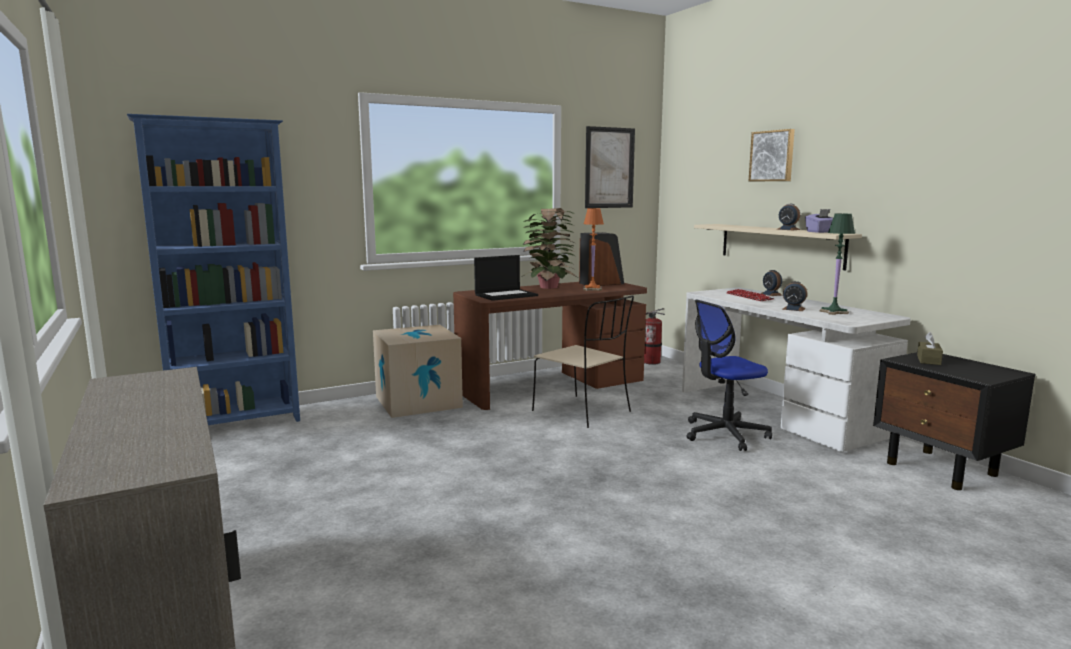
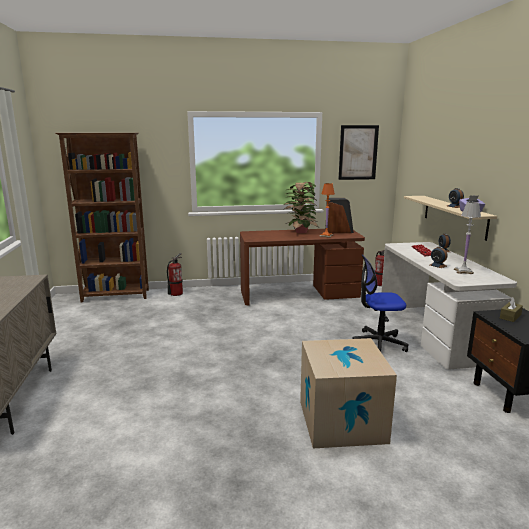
camera: 20 degrees right, 5 degrees up
blue bookcase [127,114,300,425] -> brown bookcase [55,133,149,302]
cardboard box [373,325,463,418] -> cardboard box moved to [300,338,397,448]
laptop [474,255,538,301] -> none
beige chair [532,295,634,428] -> none
picture [749,129,795,181] -> none
green table lamp [819,213,855,315] -> white table lamp [454,202,481,274]
none -> fire extinguisher [167,253,183,296]

